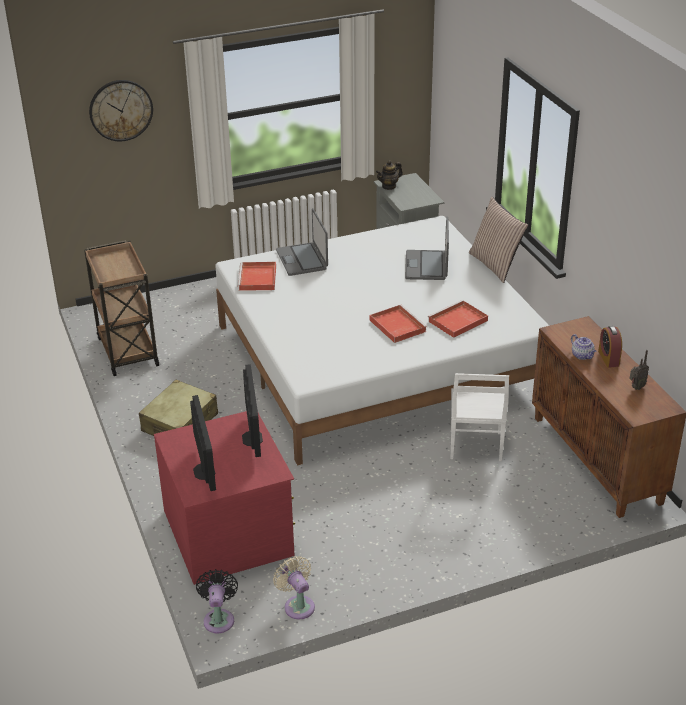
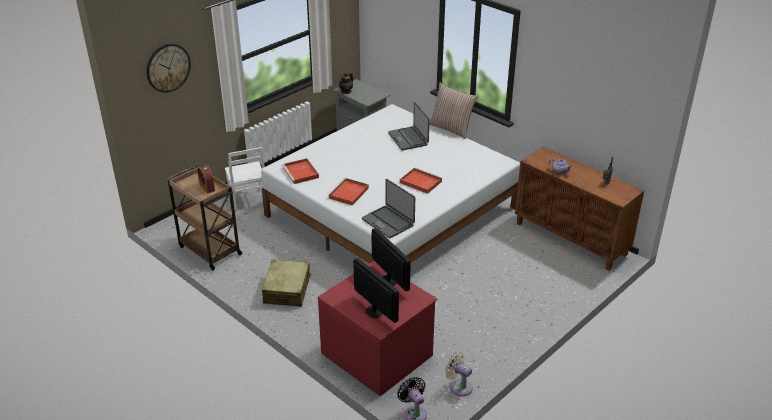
camera: 25 degrees left, 0 degrees up
laptop [276,208,328,276] -> laptop moved to [362,179,415,238]
red tray [428,300,488,338] -> red tray moved to [328,178,369,206]
white chair [451,373,509,461] -> white chair moved to [225,147,265,212]
alarm clock [598,326,622,368] -> alarm clock moved to [198,165,215,193]

